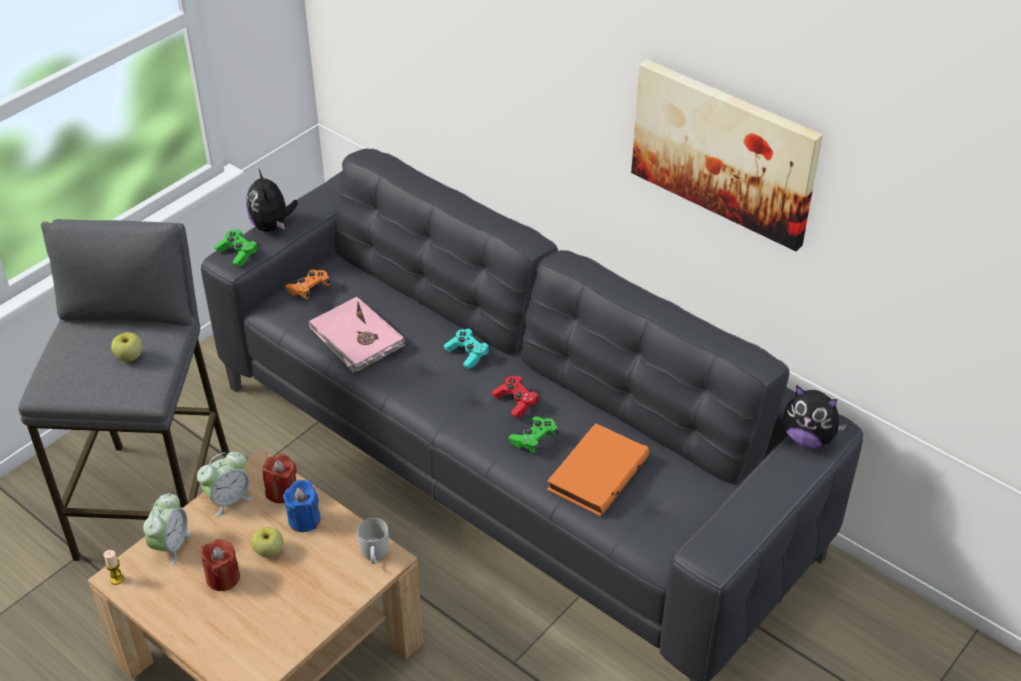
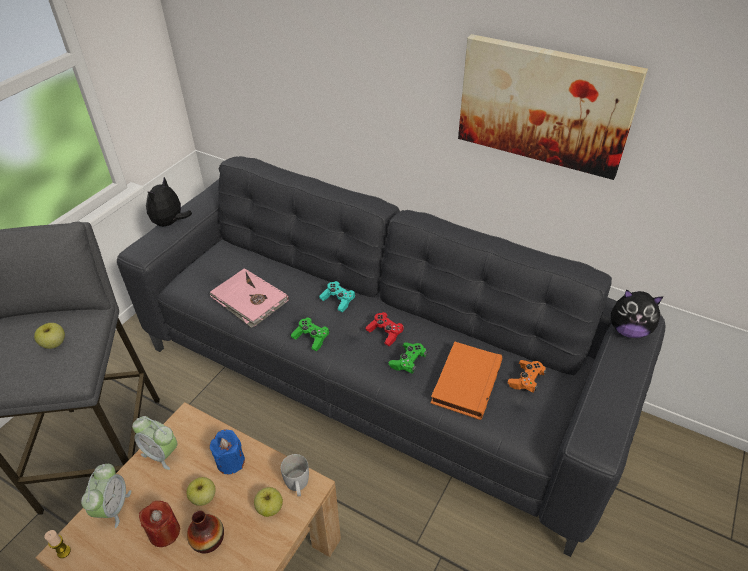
camera: 10 degrees left, 0 degrees up
alarm clock [197,452,253,517] -> alarm clock turned 75 degrees clockwise [132,416,177,470]
green game controller [214,229,259,267] -> green game controller moved to [291,317,330,351]
plush toy [246,168,298,232] -> plush toy turned 45 degrees clockwise [146,177,192,227]
red candle [263,454,297,503] -> none
orange game controller [285,269,330,300] -> orange game controller moved to [508,360,547,393]
none -> vase [187,510,224,553]
none -> apple [254,487,283,517]

